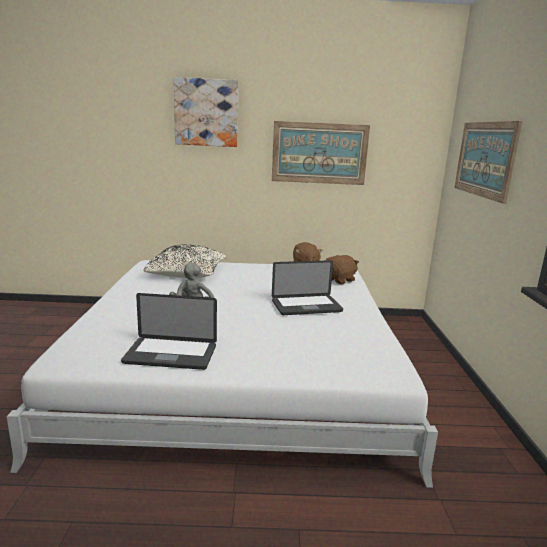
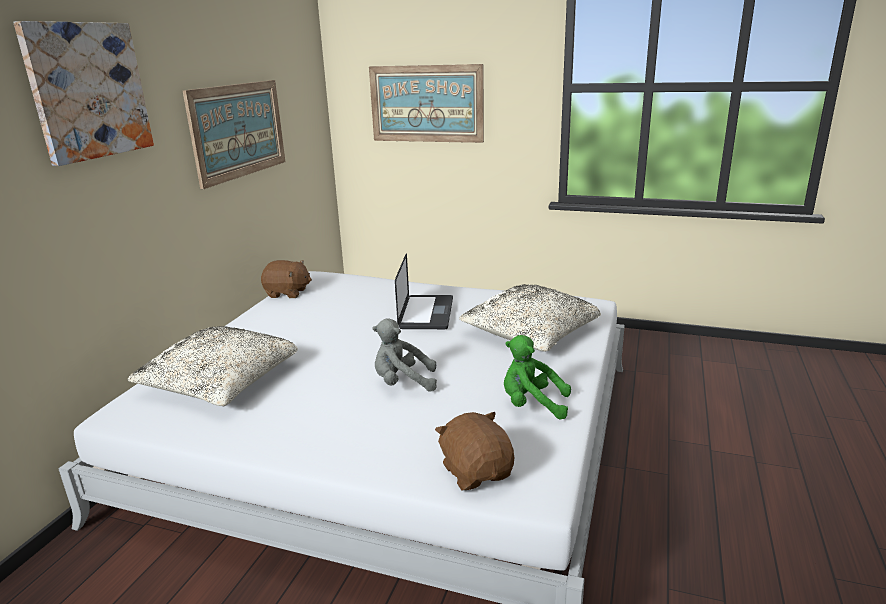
camera: 70 degrees left, 5 degrees up
laptop [121,293,217,370] -> green plush toy [504,335,571,419]
brown plush toy [325,255,359,284] -> brown plush toy moved to [435,411,514,490]
none -> beige pillow [459,284,601,352]

